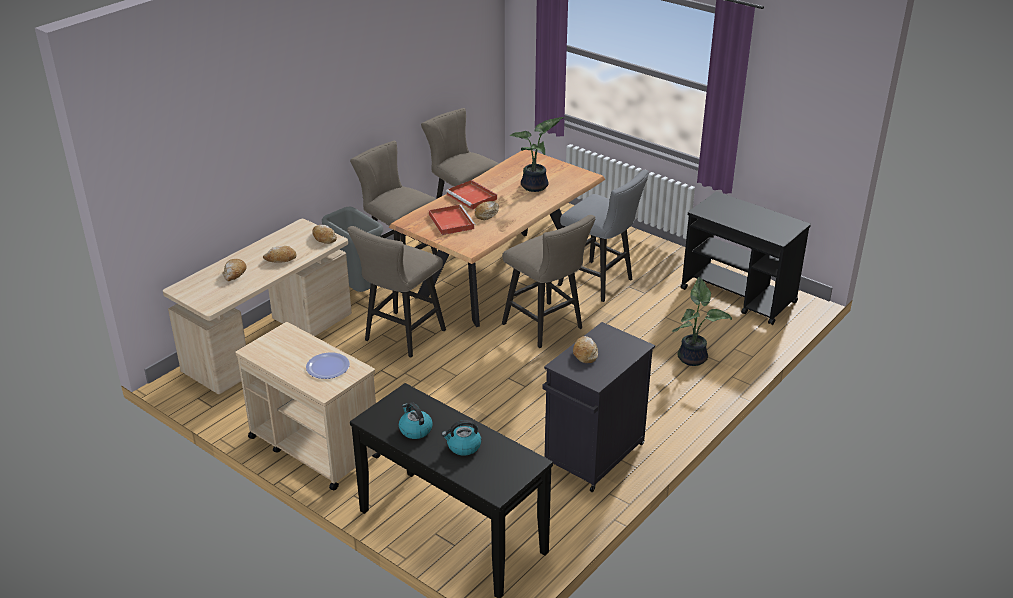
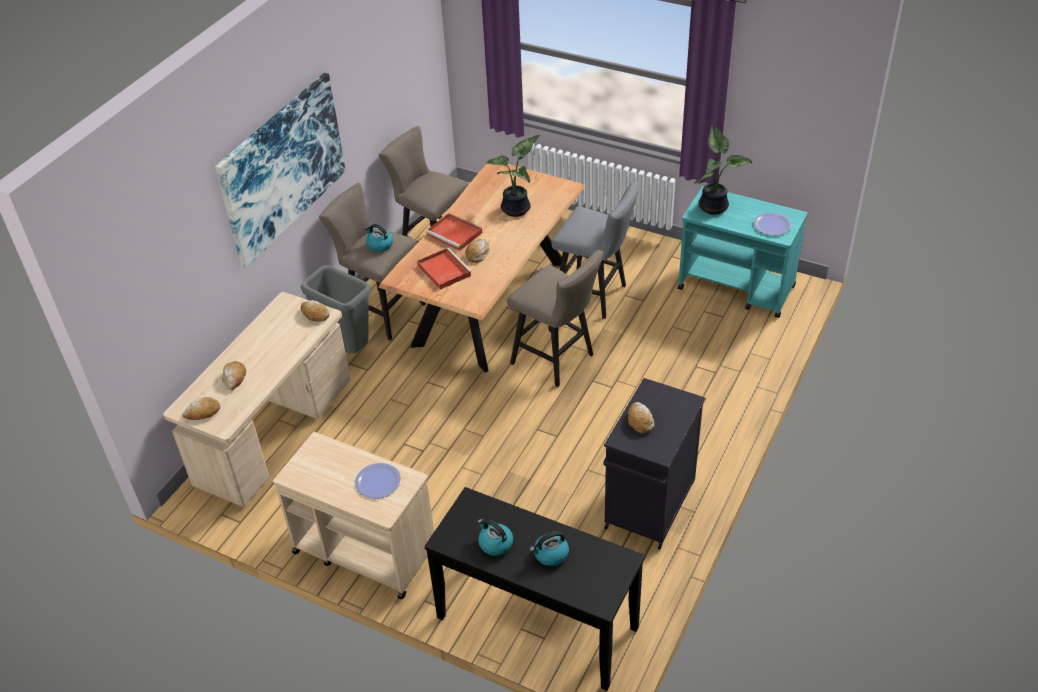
camera: 10 degrees left, 10 degrees up
bread [263,246,297,263] -> bread moved to [182,397,220,420]
beige stool [347,226,446,358] -> none
potted plant [672,277,732,366] -> potted plant moved to [694,125,752,215]
black cart [680,192,811,325] -> turquoise cart [677,186,808,318]
none -> picture [215,73,346,268]
none -> kettle [365,224,393,252]
none -> plate [753,213,791,236]

